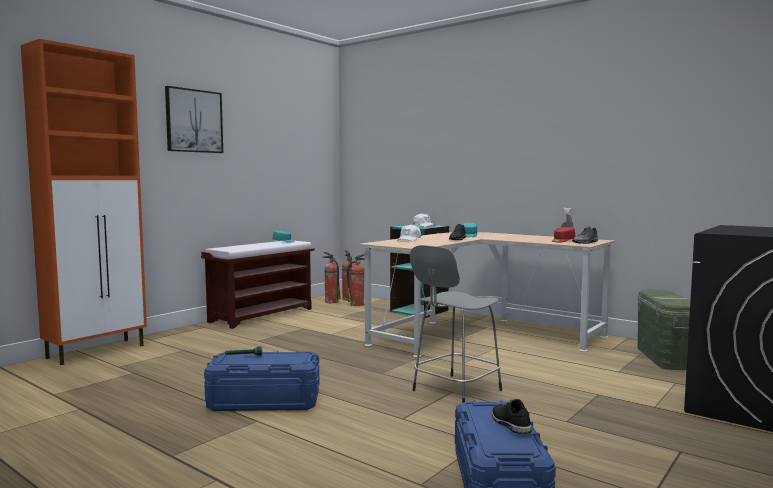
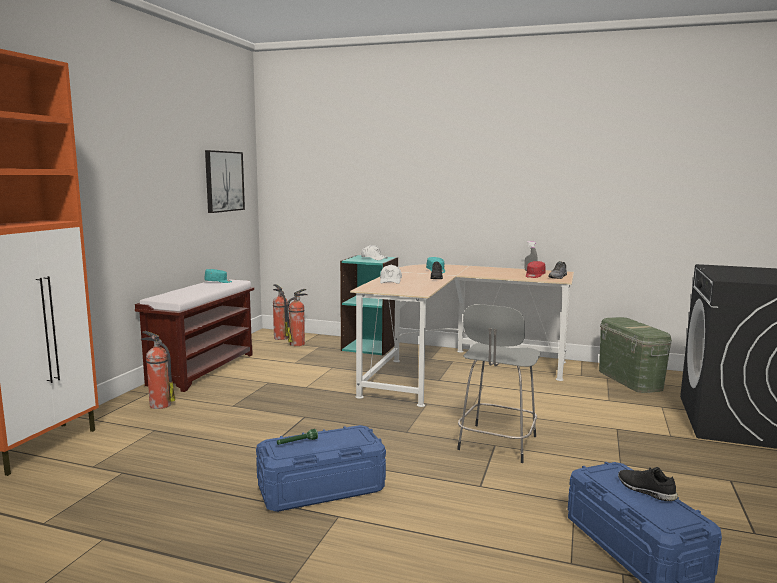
camera: 20 degrees left, 5 degrees up
picture [165,86,223,153] -> picture moved to [205,150,245,213]
fire extinguisher [323,252,341,303] -> fire extinguisher moved to [141,331,175,409]

